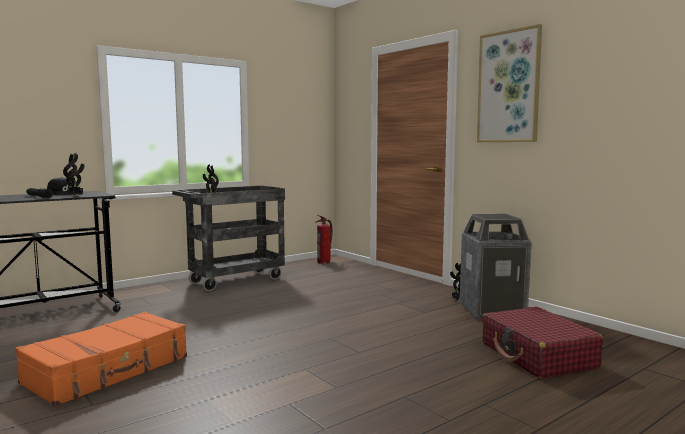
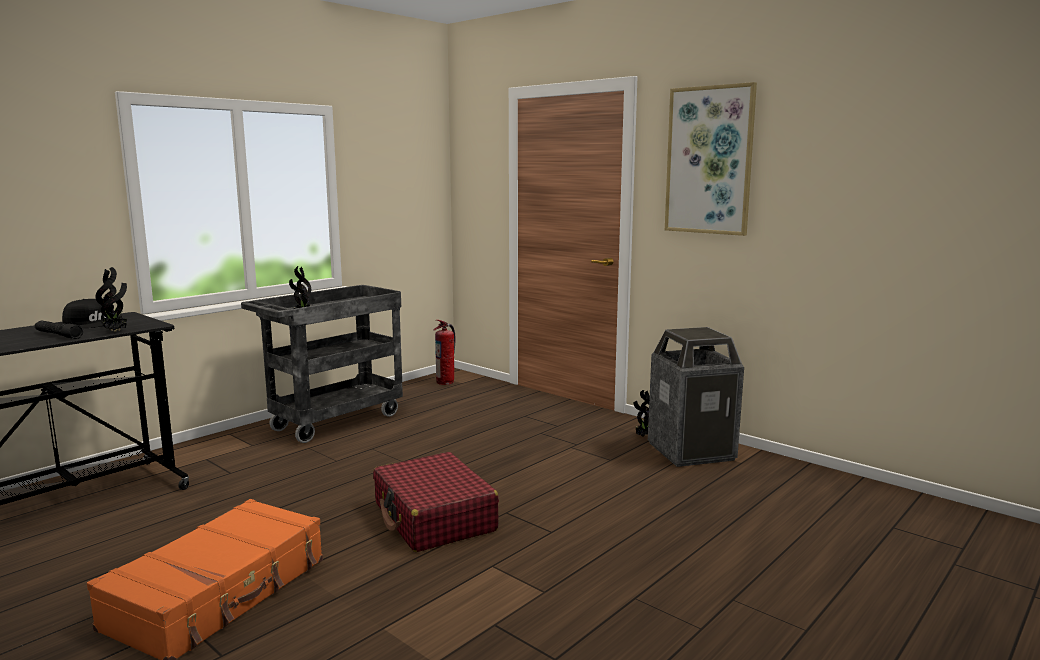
camera: 10 degrees left, 5 degrees up
red suitcase [482,307,603,379] -> red suitcase moved to [373,452,499,552]

